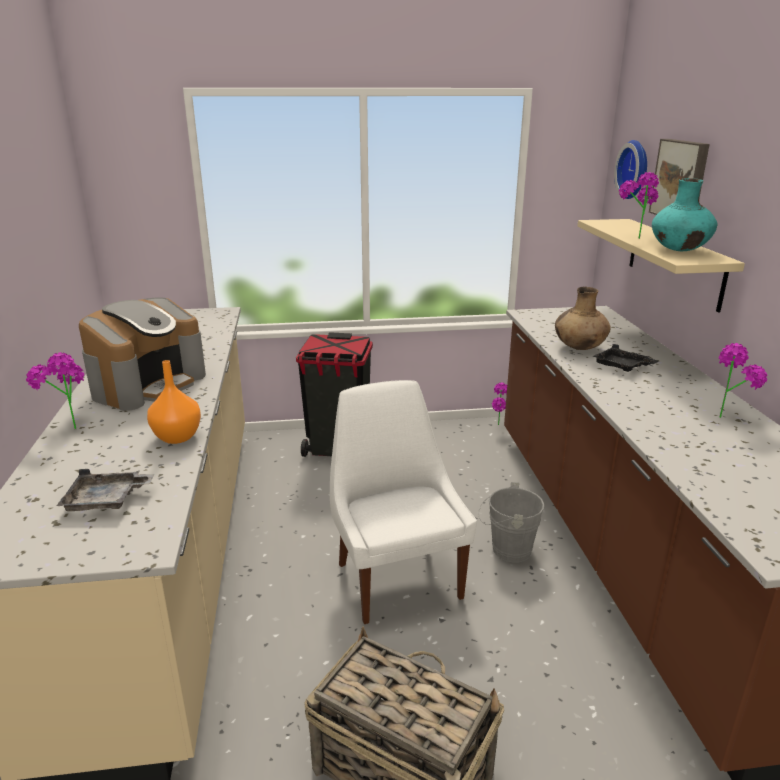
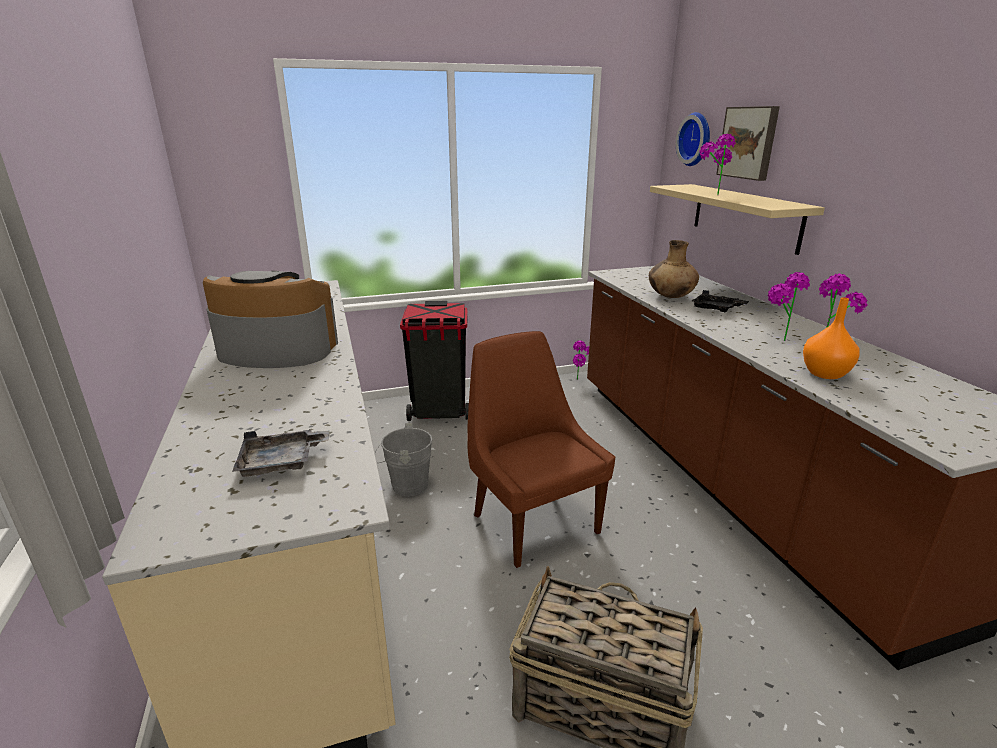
camera: 10 degrees left, 0 degrees up
potted plant [26,352,84,429] -> potted plant moved to [767,272,810,341]
coffee machine [79,297,206,411] -> coffee machine turned 105 degrees counterclockwise [203,271,338,368]
orange vase [147,360,201,444] -> orange vase moved to [803,297,860,379]
white chair [330,380,477,624] -> brown chair [467,331,615,568]
grey bucket [478,482,544,563] -> grey bucket moved to [375,423,432,497]
turquoise vase [652,178,718,251] -> none

